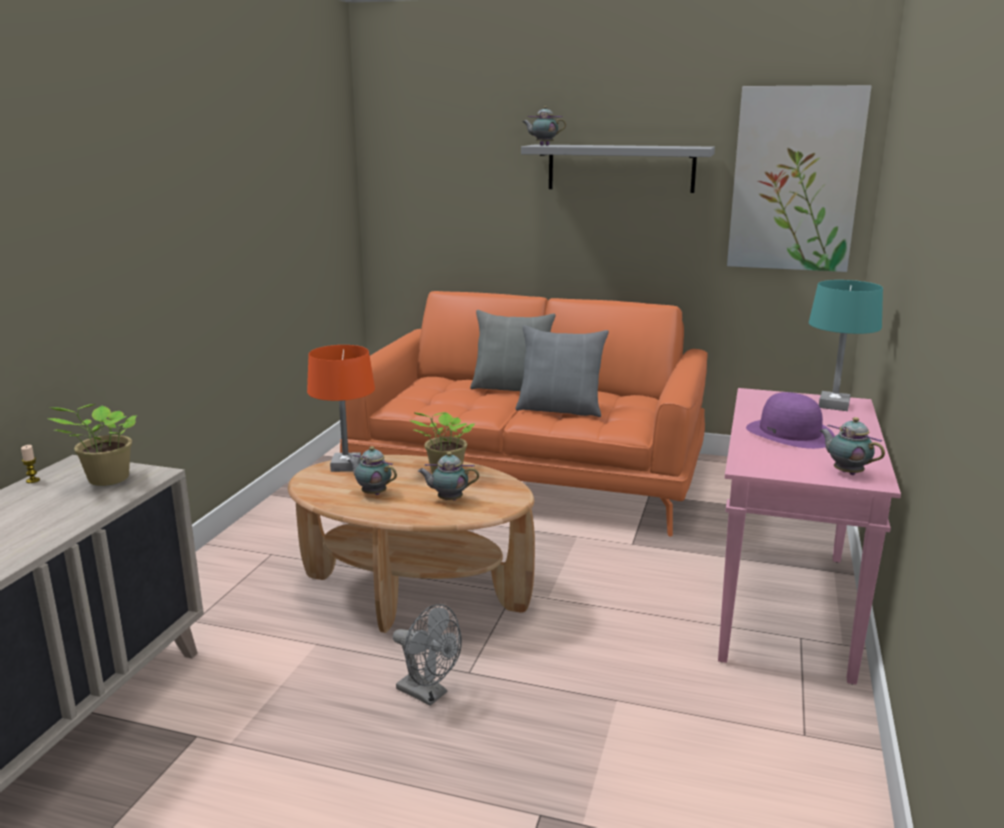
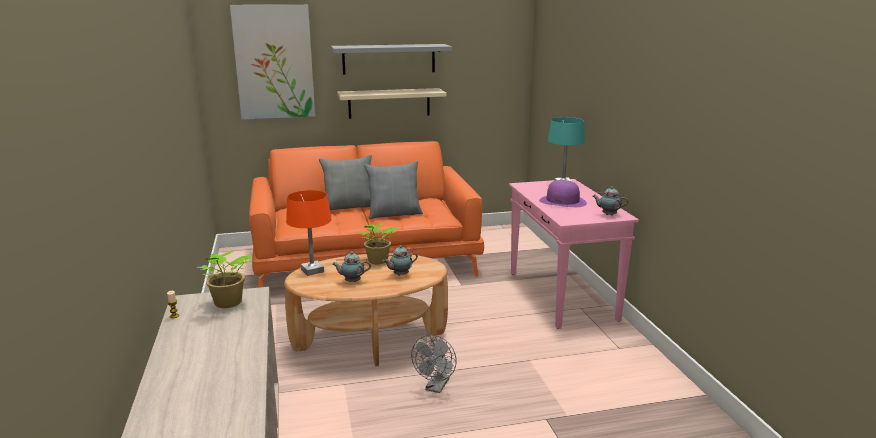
camera: 30 degrees left, 0 degrees up
grey fan [393,604,462,706] -> grey fan turned 105 degrees clockwise [411,335,457,393]
teapot [523,106,566,146] -> none
picture [727,85,872,272] -> picture moved to [230,5,315,119]
none -> beige shelf [337,88,446,119]

